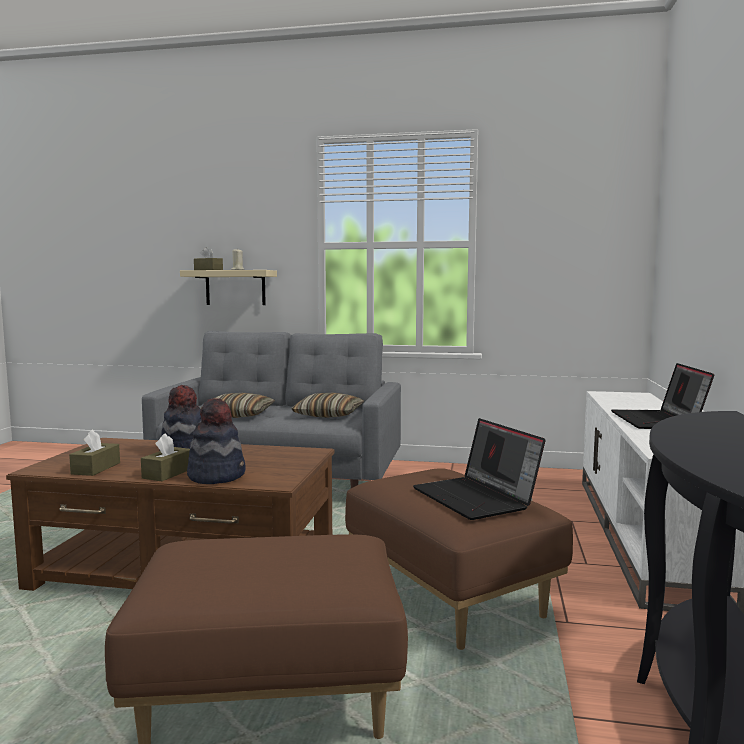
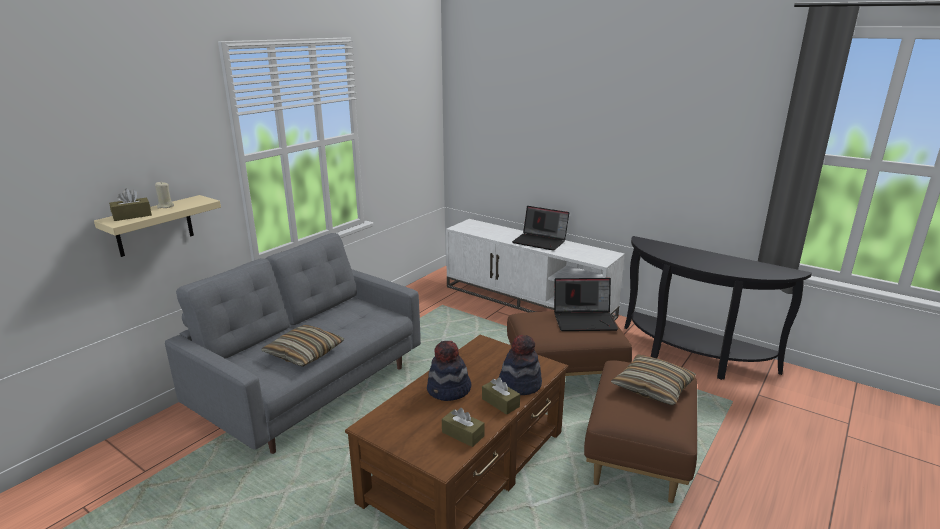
camera: 65 degrees left, 15 degrees up
pillow [291,393,364,418] -> pillow moved to [611,355,696,406]

